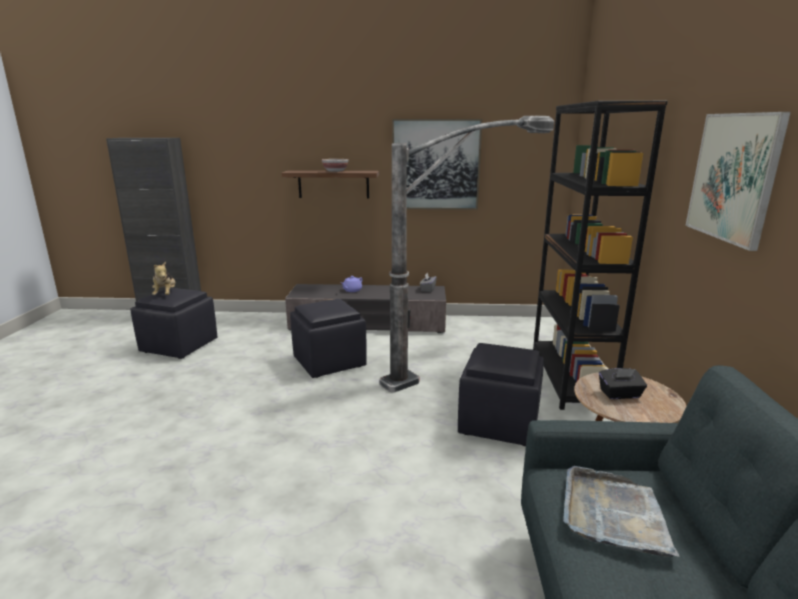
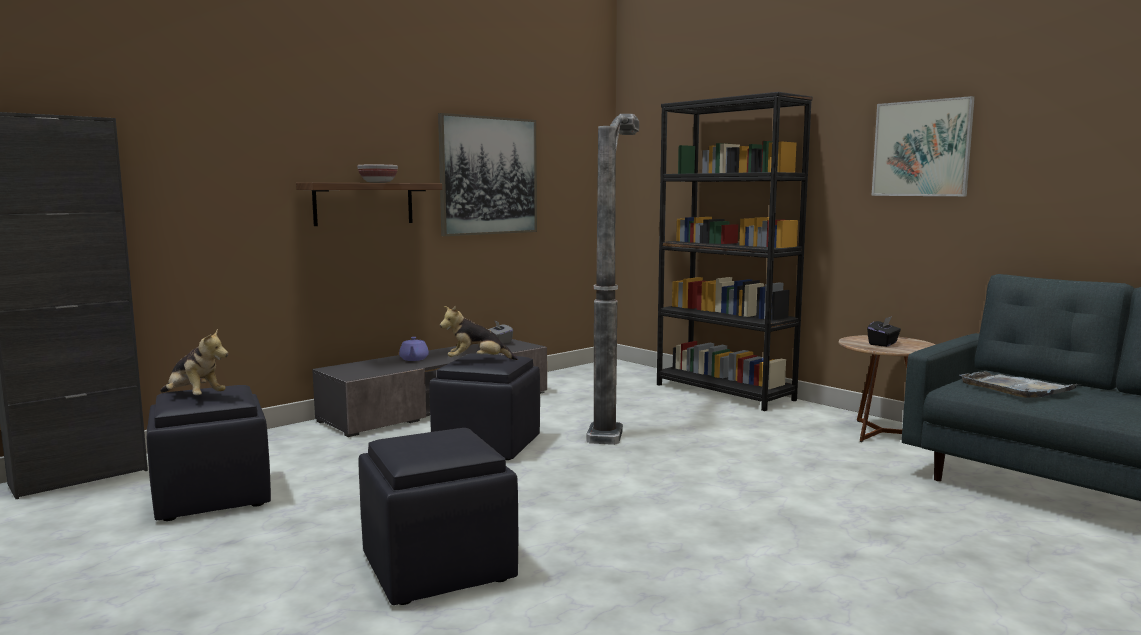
camera: 45 degrees left, 10 degrees down
black ottoman [458,343,544,446] -> black ottoman moved to [359,428,518,605]
none -> plush toy [440,306,518,360]

